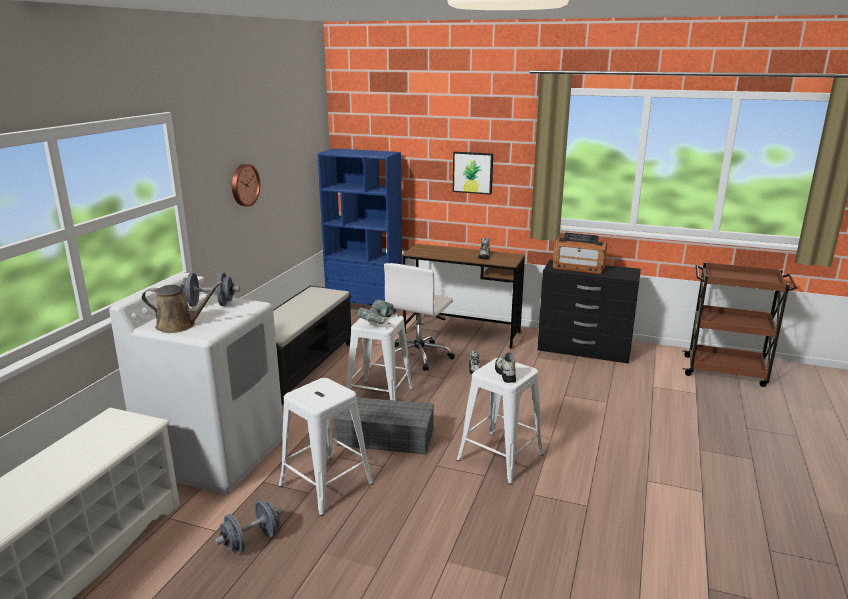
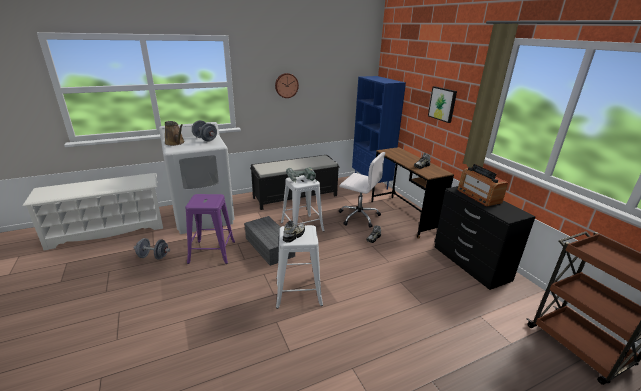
camera: 45 degrees right, 5 degrees up
white stool [279,378,374,516] -> purple stool [185,194,235,264]
white office chair [384,263,455,371] -> white office chair turned 135 degrees counterclockwise [339,152,385,228]

